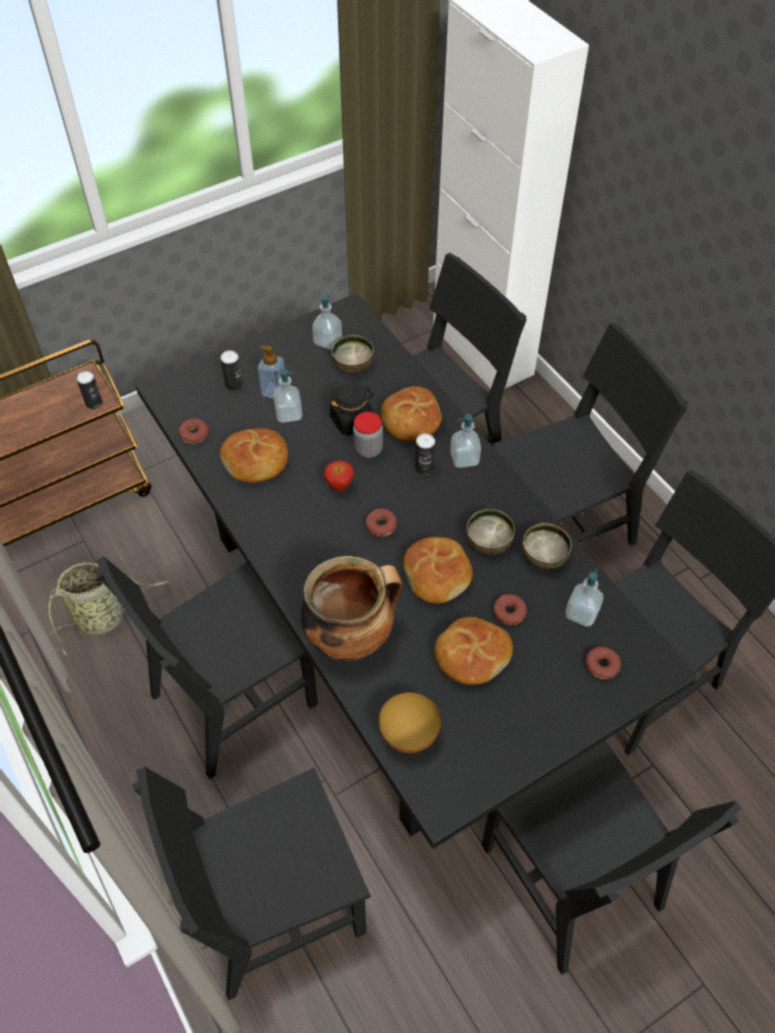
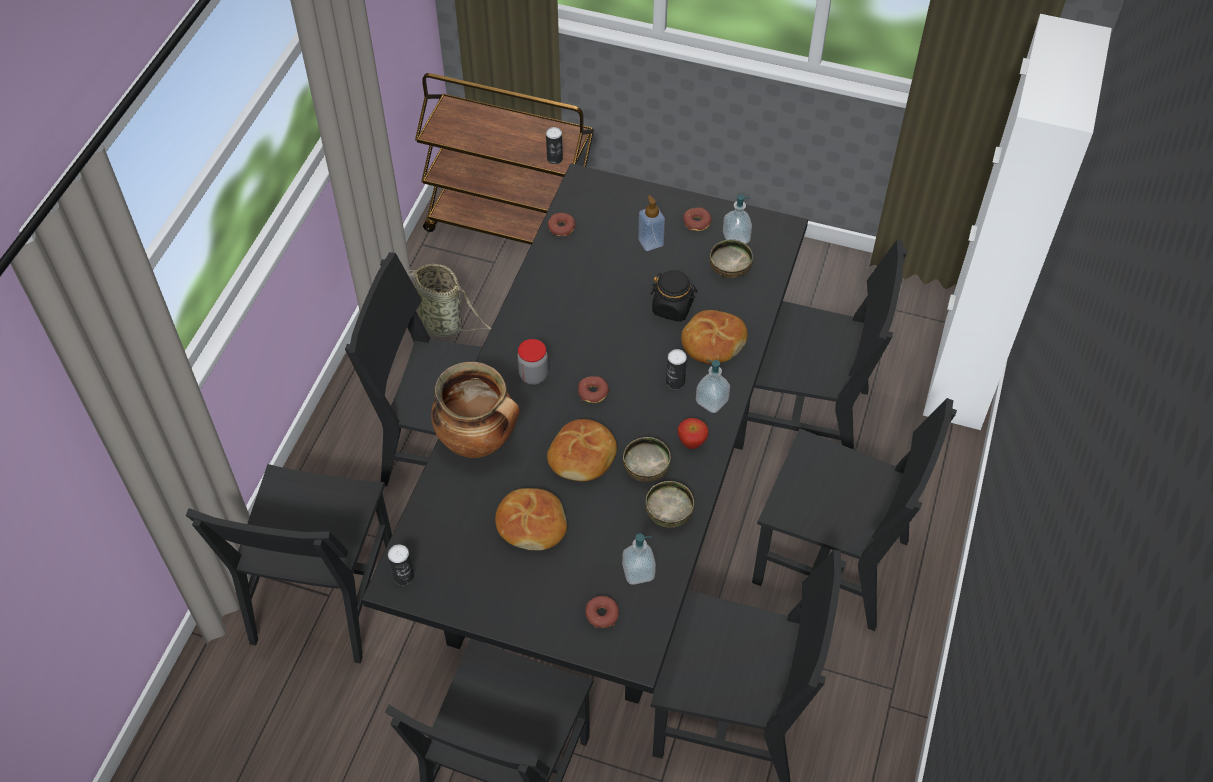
camera: 50 degrees right, 0 degrees up
black chair [132,767,371,1000] -> black chair turned 105 degrees counterclockwise [186,464,392,664]
can [220,350,243,391] -> can moved to [388,544,414,585]
bread [220,428,288,483] -> none
soap dispenser [273,369,302,423] -> none
apple [324,461,354,491] -> apple moved to [677,418,708,449]
jar [353,412,383,458] -> jar moved to [517,339,548,385]
bowl [378,692,441,753] -> none
donut [493,594,527,626] -> donut moved to [683,207,712,231]

